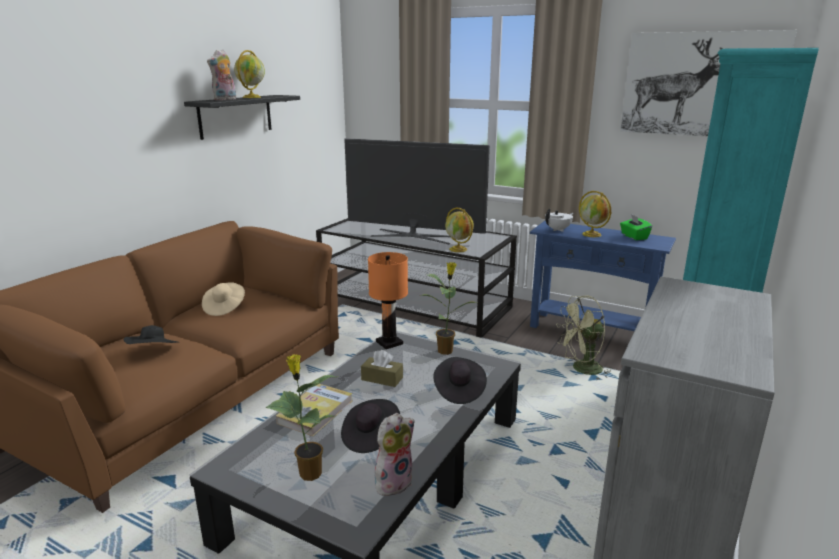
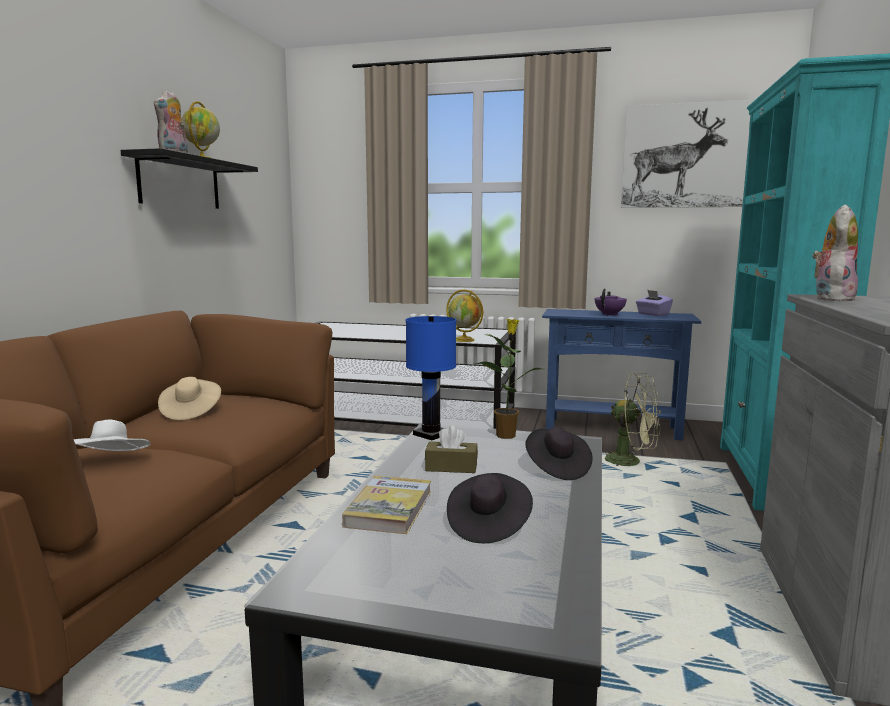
camera: 15 degrees left, 10 degrees down
black hat [123,325,178,344] -> white hat [74,420,150,451]
potted plant [265,354,336,481] -> none
television [344,138,490,245] -> none
orange table lamp [368,252,408,349] -> blue table lamp [406,316,456,440]
plush toy [375,413,415,498] -> plush toy moved to [812,204,858,302]
white teapot [545,208,573,232] -> none
green fan [556,295,613,381] -> green fan turned 120 degrees counterclockwise [603,373,661,466]
globe [579,191,611,237] -> purple teapot [595,288,627,316]
green tissue box [620,214,652,240] -> purple tissue box [636,290,673,316]

